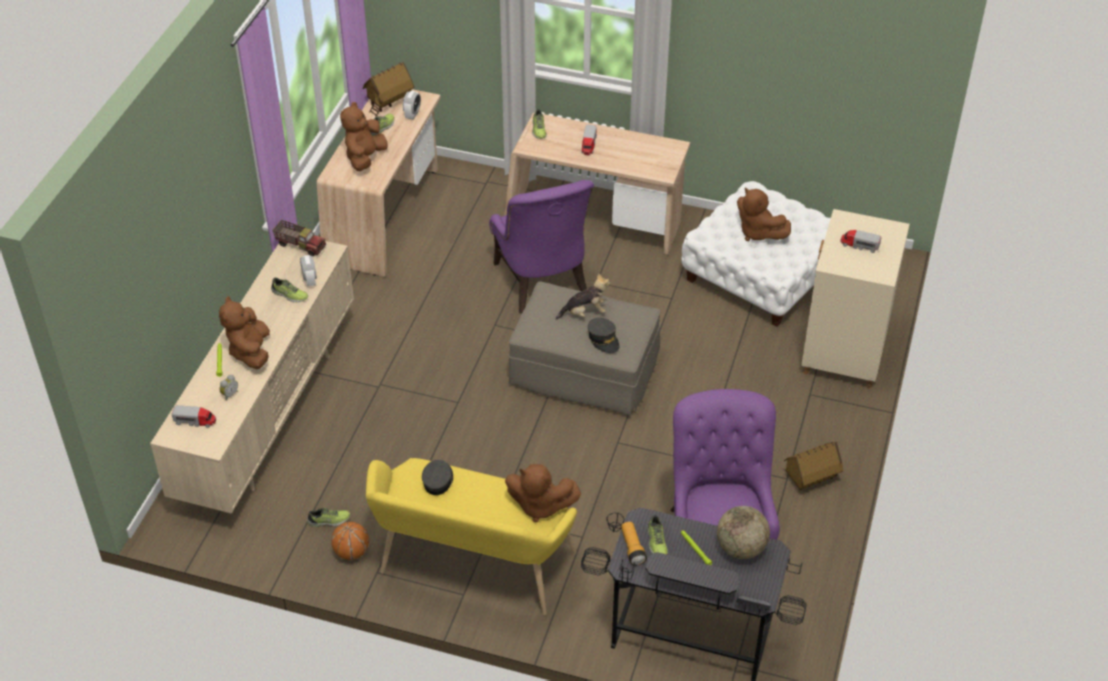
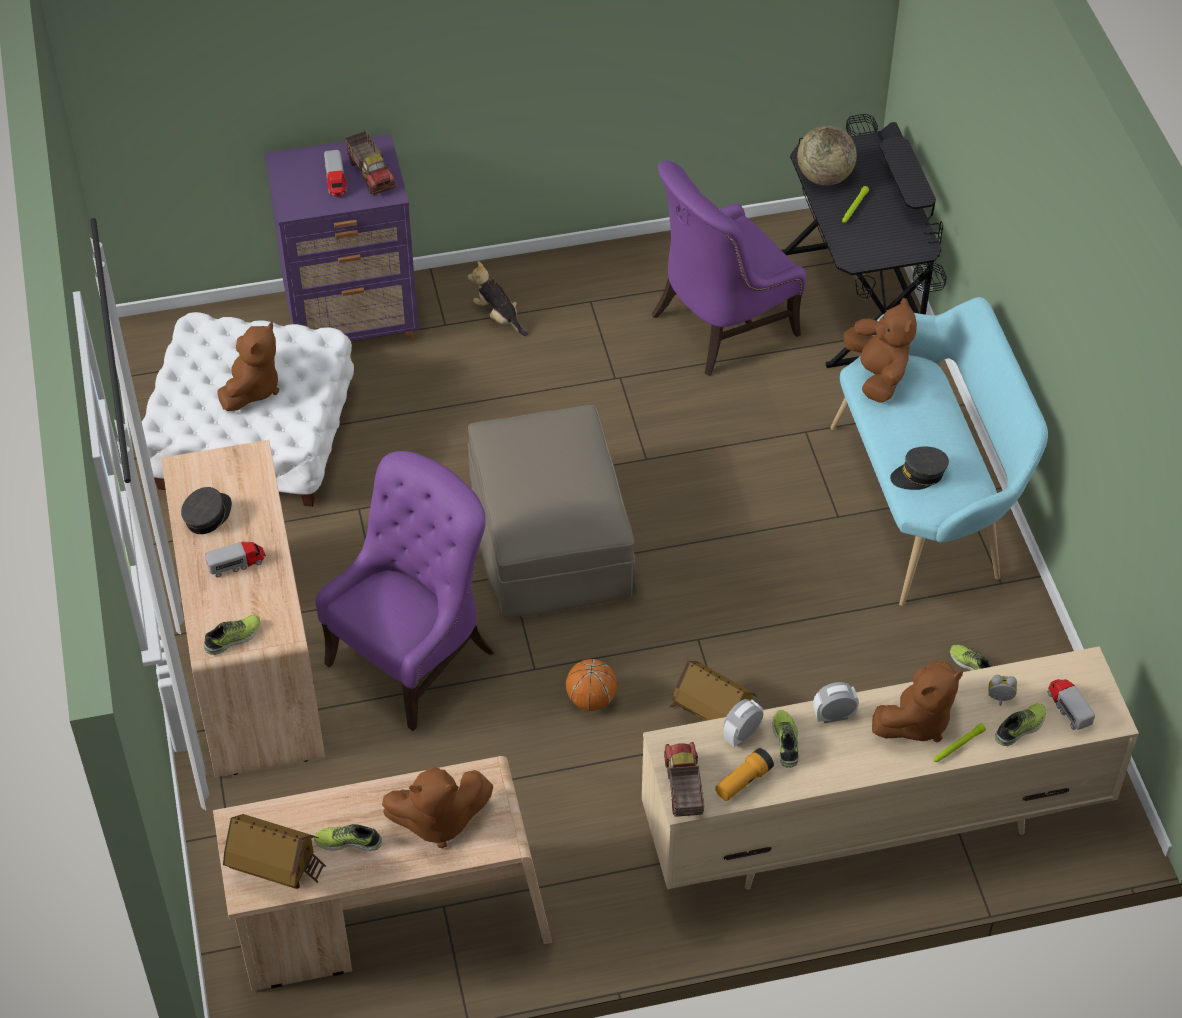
camera: 120 degrees left, 5 degrees up
basketball [331,522,369,560] -> basketball moved to [565,659,617,711]
yellow bench [366,458,577,615] -> turquoise bench [831,297,1048,606]
alarm clock [403,91,421,120] -> alarm clock moved to [813,682,859,723]
plush toy [556,273,610,320] -> plush toy moved to [468,261,528,336]
grey cap [588,318,619,353] -> grey cap moved to [181,487,232,534]
flashlight [621,522,647,566] -> flashlight moved to [716,748,774,801]
shoe [647,515,668,555] -> shoe moved to [995,703,1046,746]
toy house [784,442,843,490] -> toy house moved to [669,661,757,721]
beige dresser [801,209,910,389] -> purple dresser [264,134,419,342]
none -> toy truck [344,131,396,195]

